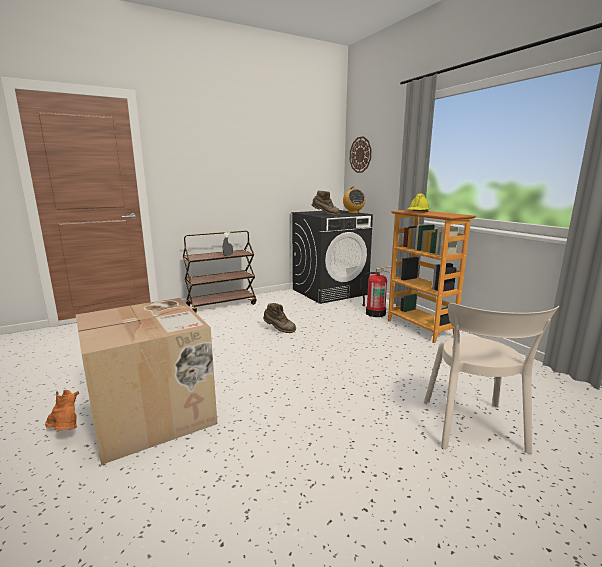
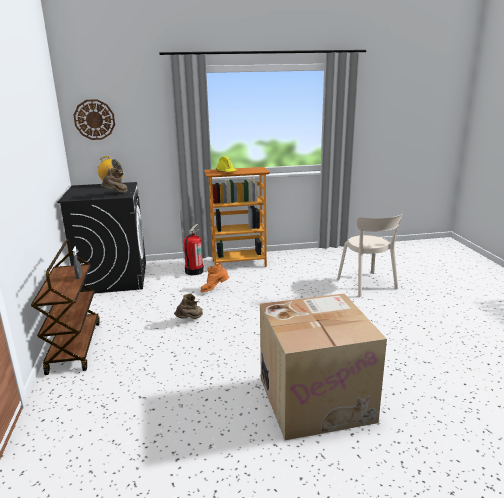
camera: 70 degrees left, 5 degrees up
orange boot [45,390,79,430] -> orange boot moved to [201,263,230,293]
beige chair [424,303,559,454] -> beige chair turned 45 degrees clockwise [337,211,405,297]

